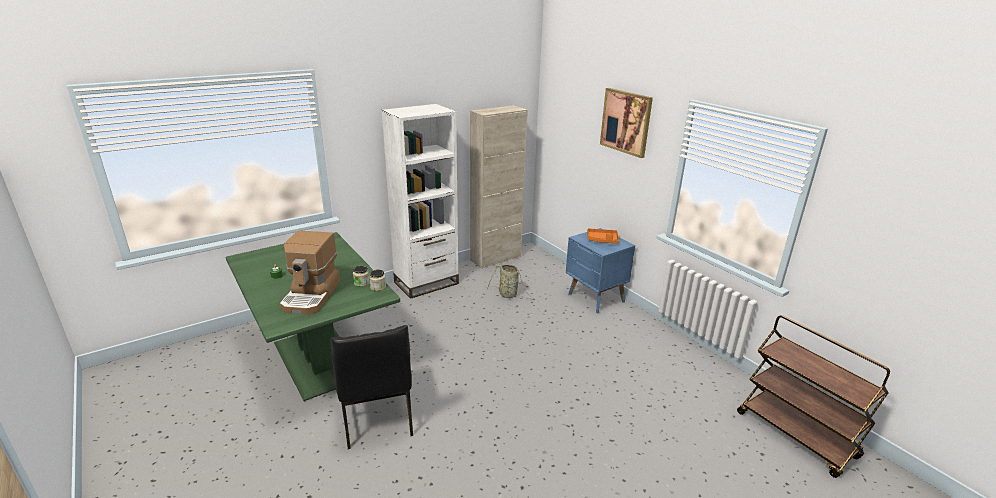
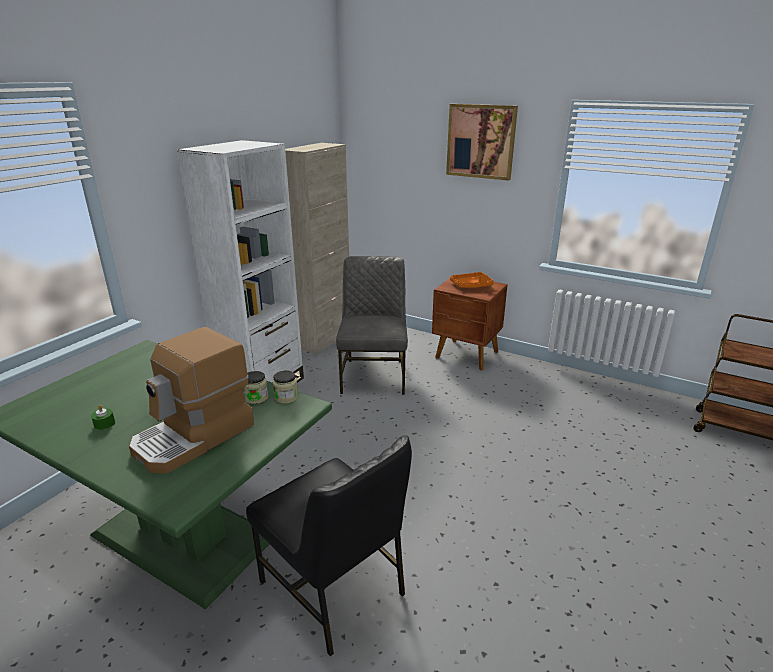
camera: 25 degrees left, 0 degrees up
coffee machine [280,230,340,315] -> coffee machine turned 60 degrees clockwise [129,327,254,473]
basket [487,264,534,299] -> grey chair [336,256,408,395]
blue nightstand [566,228,635,313] -> brown nightstand [432,274,508,370]

